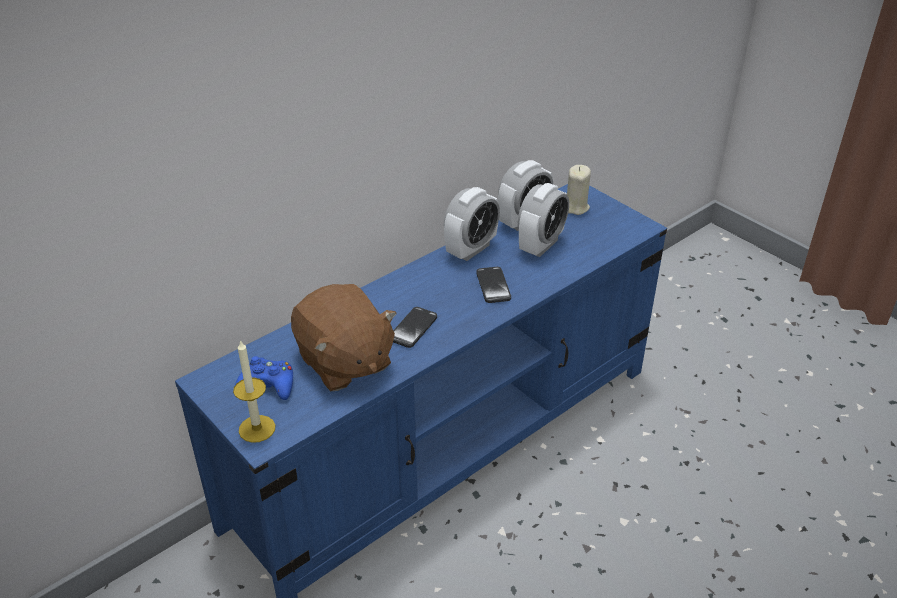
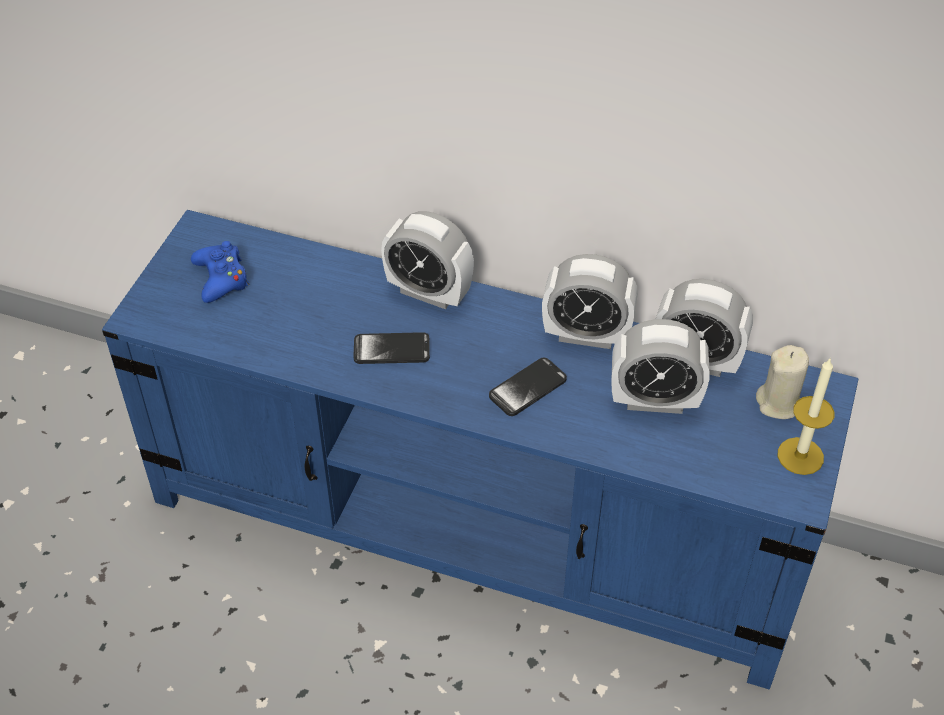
camera: 60 degrees right, 10 degrees up
candle [233,340,275,443] -> candle moved to [778,357,834,475]
brown plush toy [291,284,397,391] -> none
none -> alarm clock [381,211,474,309]

